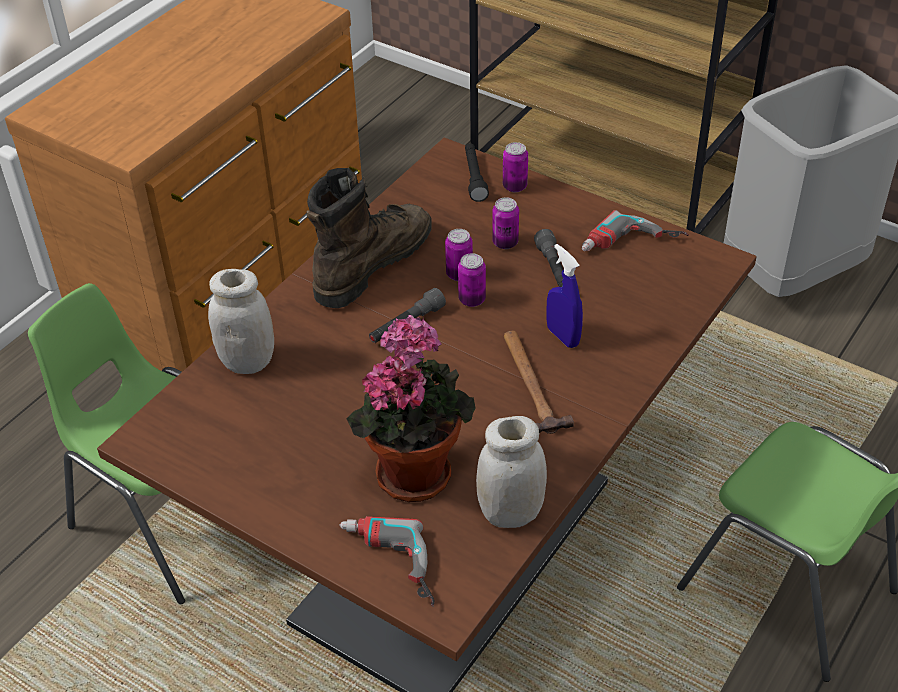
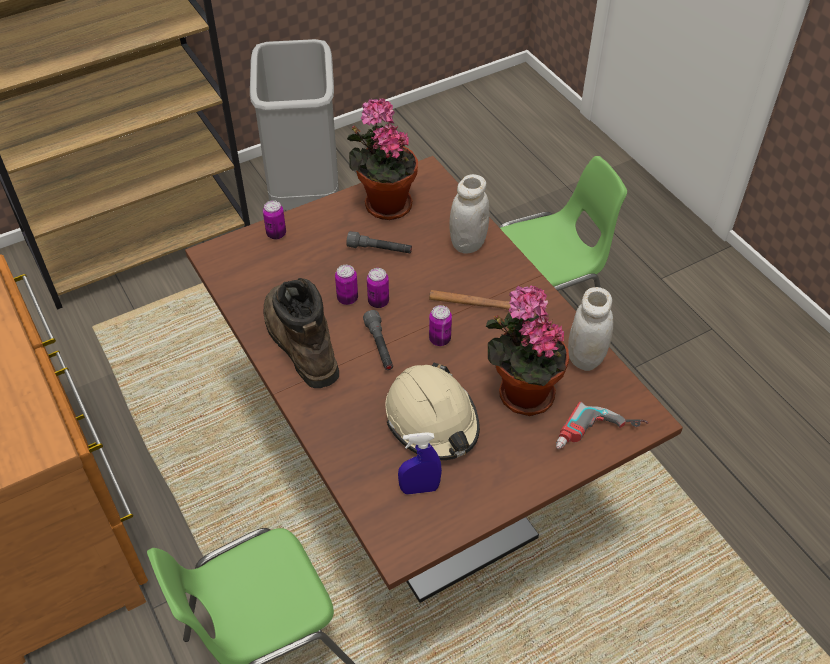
camera: 65 degrees left, 5 degrees up
white jar [208,269,274,374] -> white jar moved to [450,174,490,254]
black flashlight [465,143,489,202] -> none
can [492,197,519,249] -> can moved to [429,305,452,346]
blue spray bottle [546,244,583,348] -> blue spray bottle moved to [398,432,442,494]
power drill [582,210,689,251] -> potted plant [347,98,418,220]
none -> beige hard hat [385,363,480,460]

